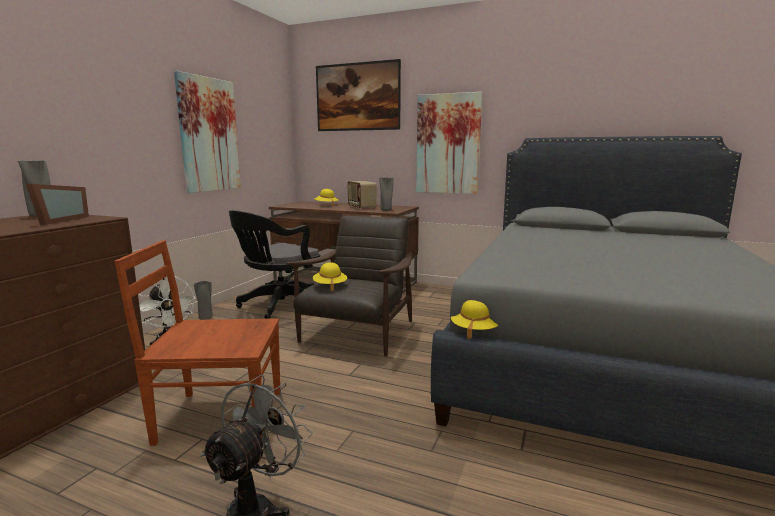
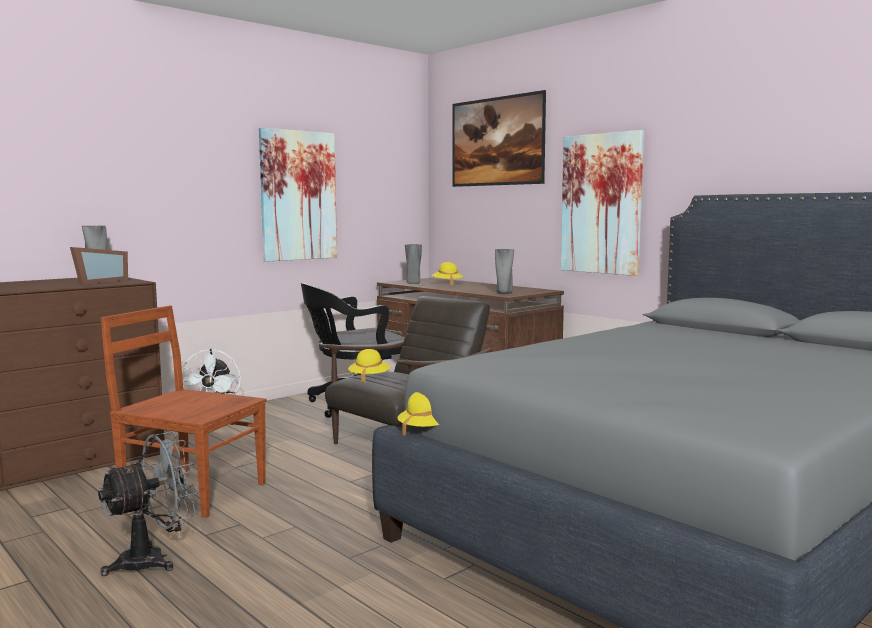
camera: 25 degrees right, 5 degrees down
grey vase [194,281,213,320] -> grey vase moved to [405,244,422,284]
radio [347,181,377,210] -> none

